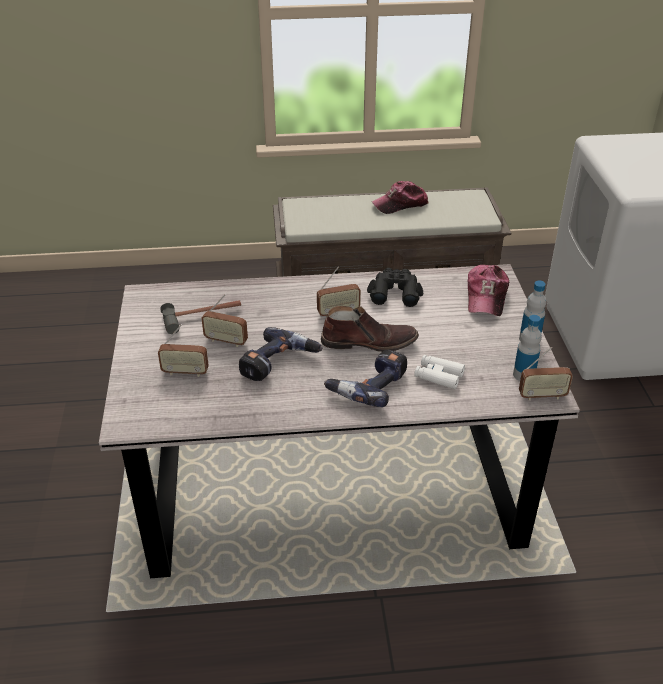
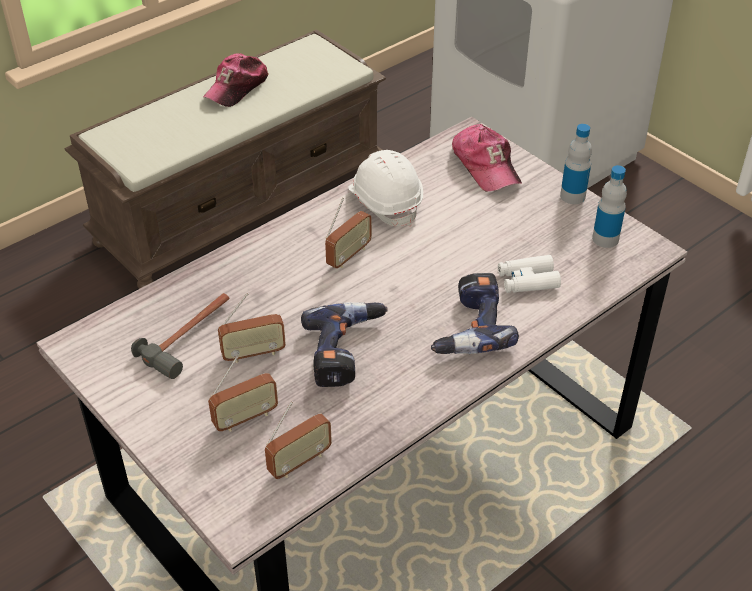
camera: 35 degrees left, 5 degrees up
brown boot [321,306,419,352] -> none
black binoculars [367,268,423,307] -> white hard hat [348,150,423,227]
radio [519,347,573,401] -> radio moved to [265,401,332,479]

